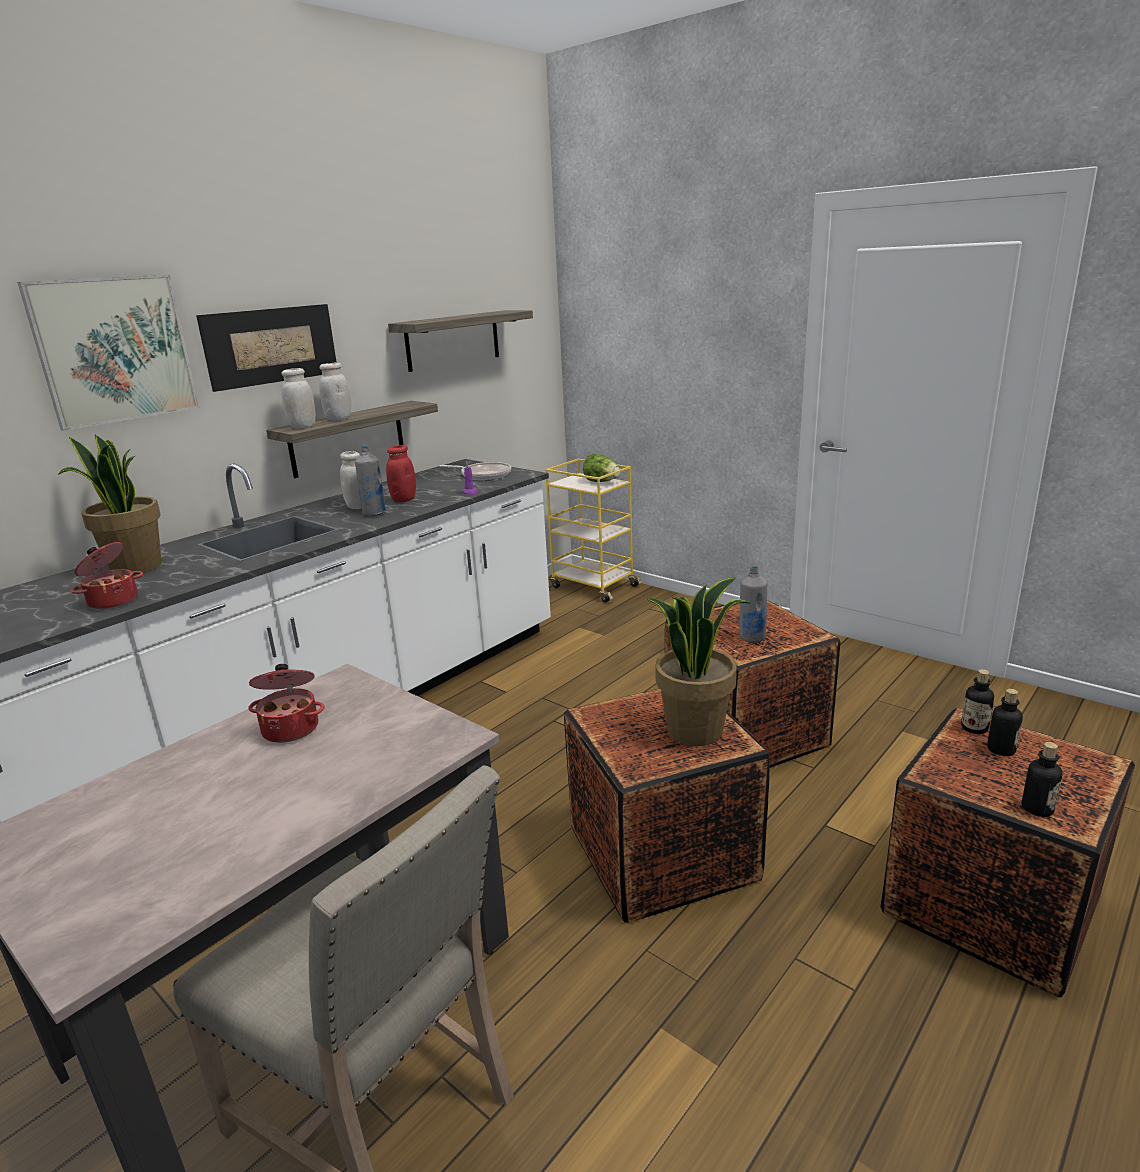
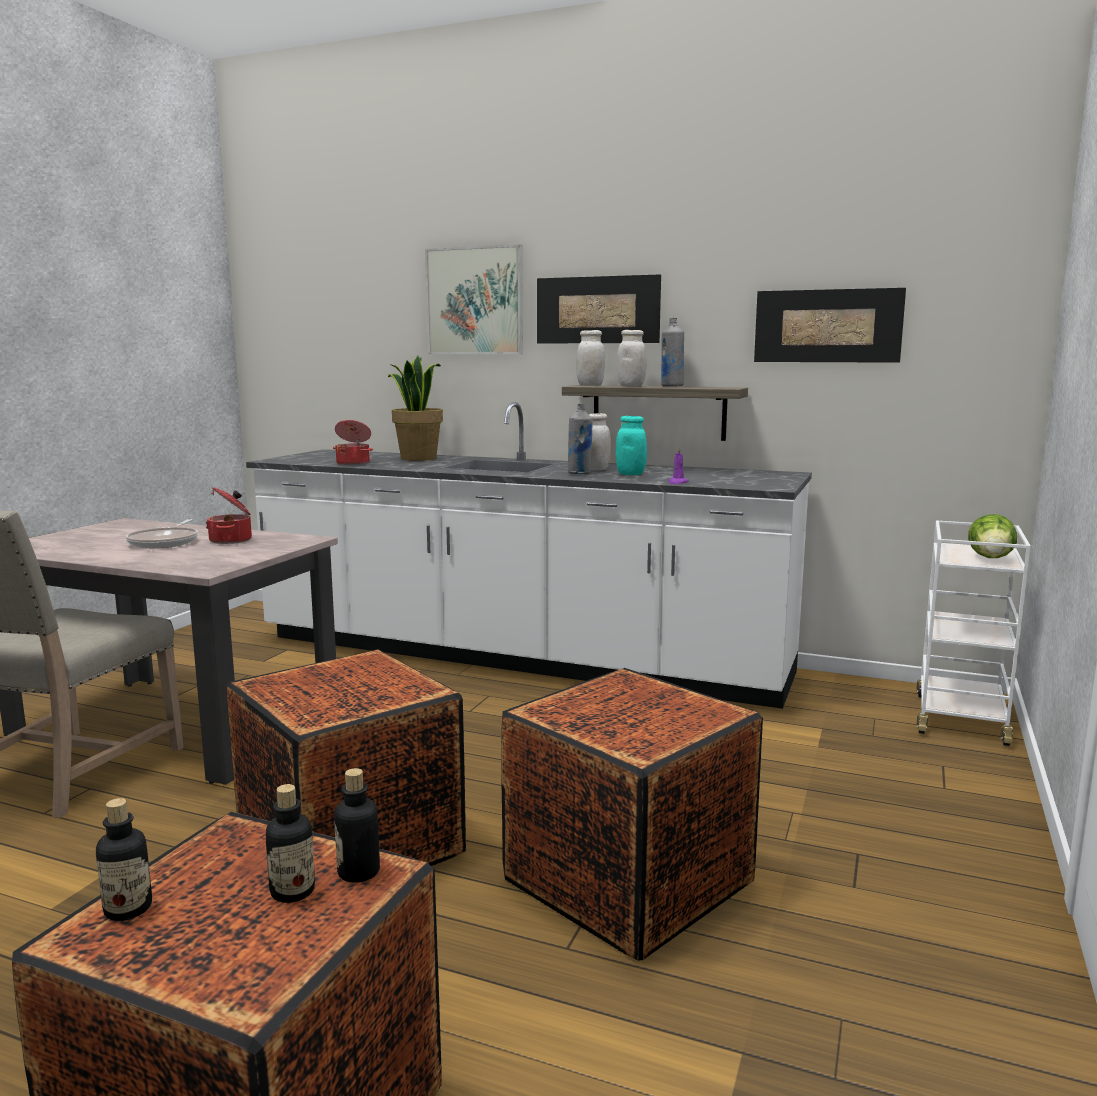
camera: 70 degrees right, 10 degrees down
red jar [386,445,416,502] -> turquoise jar [616,416,647,475]
shelf [388,310,533,372] -> picture [754,288,906,363]
frying pan [439,462,511,480] -> frying pan moved to [126,519,198,548]
yellow cart [545,459,642,603] -> white cart [917,520,1031,746]
potted plant [645,577,750,746] -> none
grey bottle [740,566,767,642] -> grey bottle moved to [661,318,684,387]

